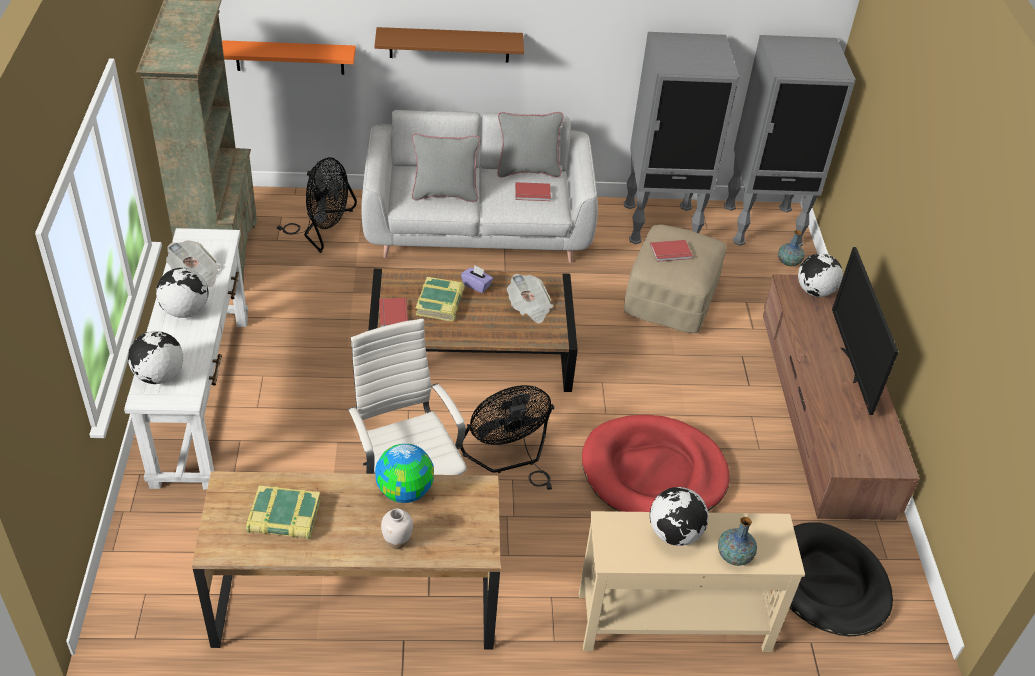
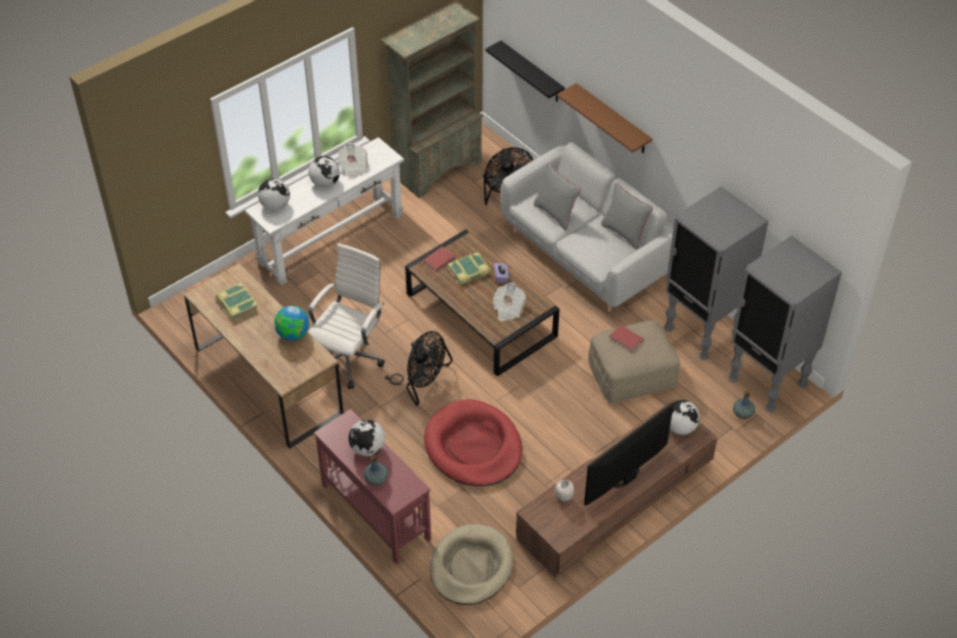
camera: 55 degrees right, 5 degrees up
orange shelf [222,40,356,75] -> black shelf [486,41,565,102]
white vase [381,508,413,549] -> white vase moved to [555,480,574,504]
black fan [460,385,554,490] -> black fan turned 90 degrees clockwise [385,331,453,406]
red book [515,182,551,201] -> none
beige console table [579,511,805,652] -> red console table [314,409,431,564]
black dog bed [777,522,893,636] -> beige dog bed [430,524,513,605]

